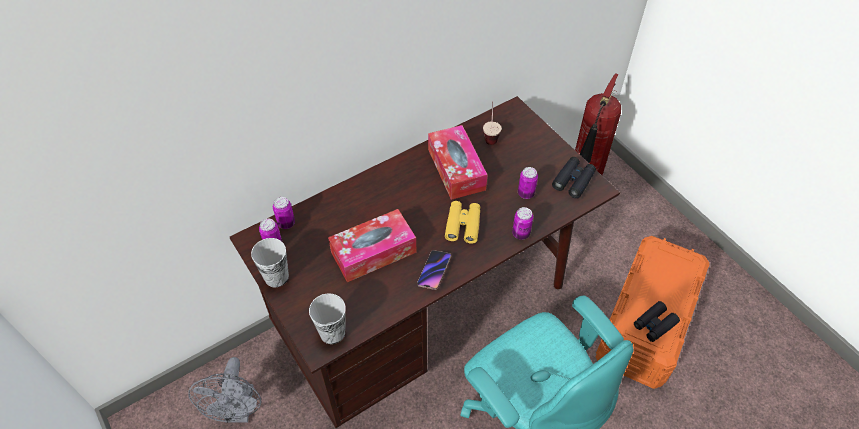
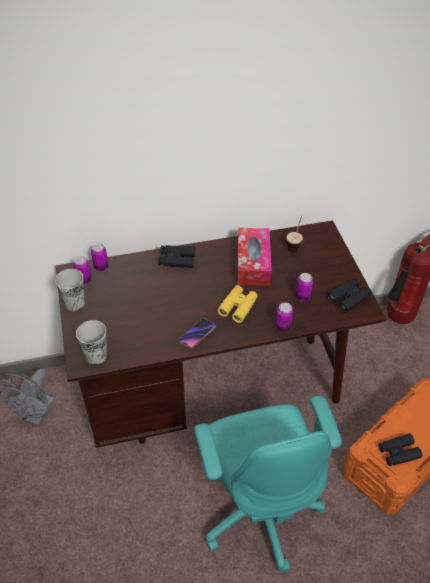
camera: 20 degrees right, 5 degrees down
tissue box [328,209,417,282] -> none
none -> black binoculars [158,245,195,268]

